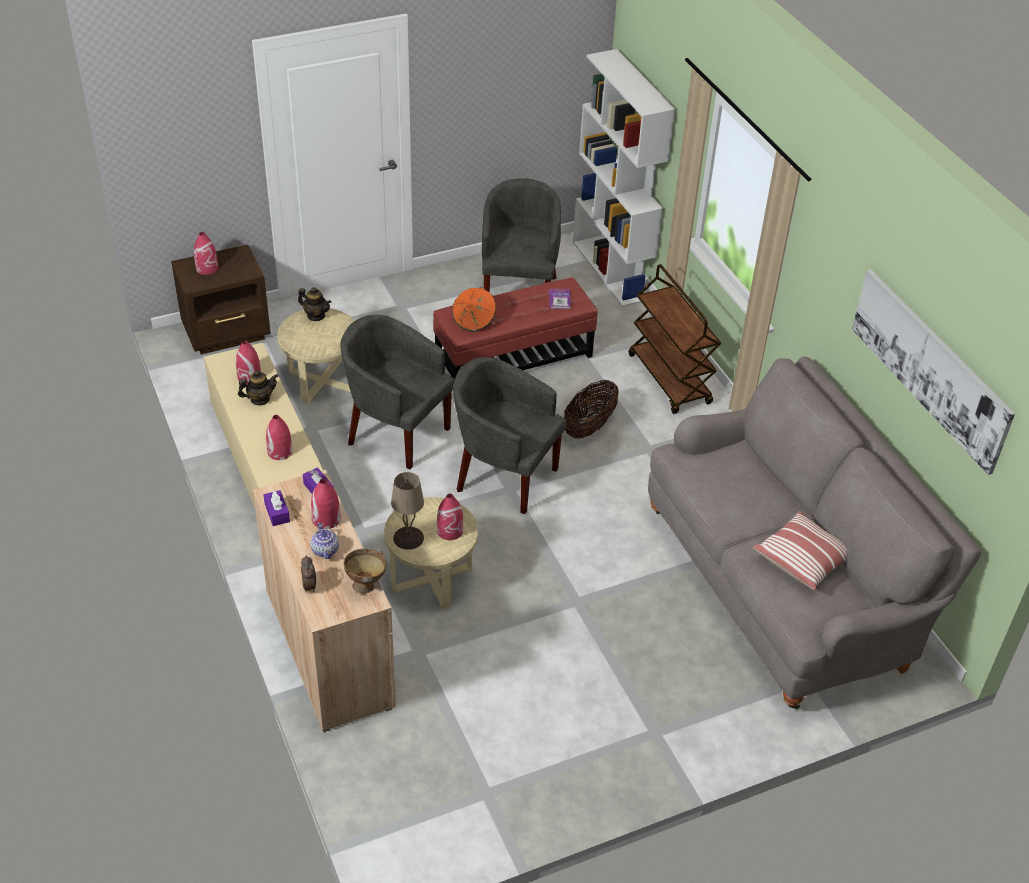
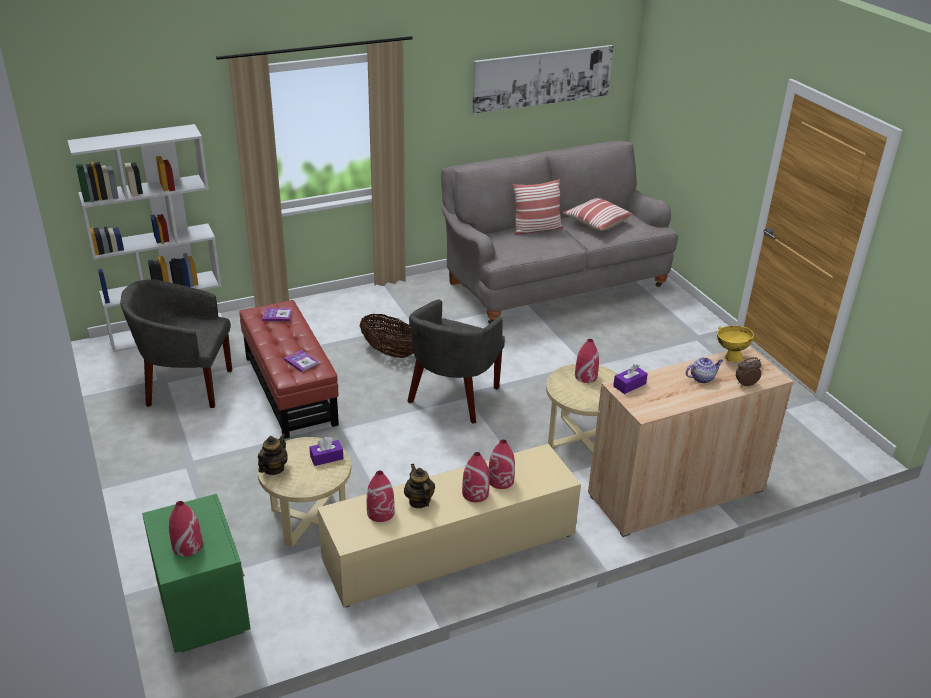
camera: 90 degrees left, 10 degrees down
brown nightstand [171,245,271,355] -> green nightstand [142,494,251,653]
purple tissue box [263,490,290,526] -> purple tissue box moved to [310,437,343,466]
red vase [311,479,341,529] -> red vase moved to [462,452,490,502]
grey armchair [340,315,455,469] -> none
brown bowl [344,549,387,594] -> yellow bowl [717,326,754,362]
beige table lamp [391,472,424,550] -> none
orange hat [452,287,496,332] -> book [284,350,319,372]
brown cart [629,264,721,414] -> none
none -> pillow [512,179,563,235]

